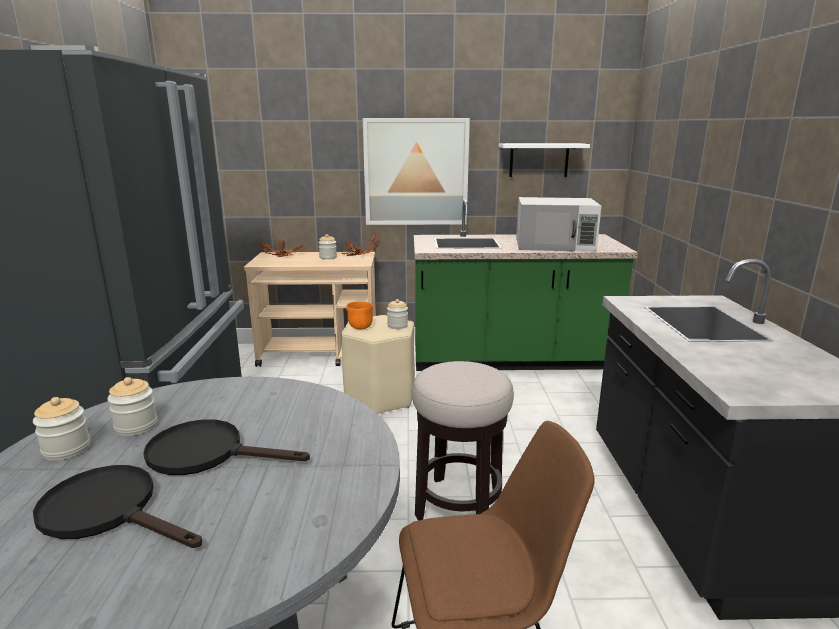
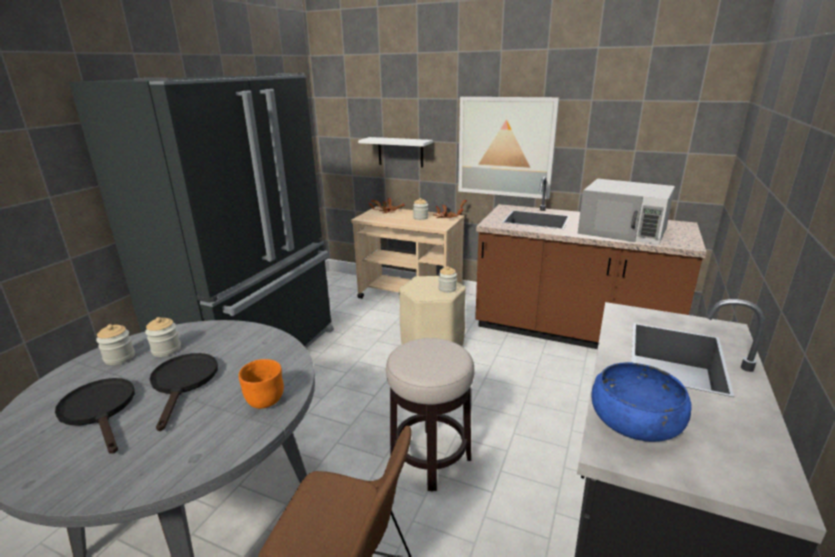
camera: 25 degrees right, 5 degrees up
black frying pan [143,419,310,475] -> black frying pan turned 45 degrees clockwise [150,353,218,431]
orange bowl [346,301,373,330] -> orange bowl moved to [239,359,284,409]
green counter [414,199,638,371] -> brown counter [475,177,706,349]
white shelf [499,143,590,177] -> white shelf moved to [358,137,433,168]
none -> blue bowl [592,362,692,442]

